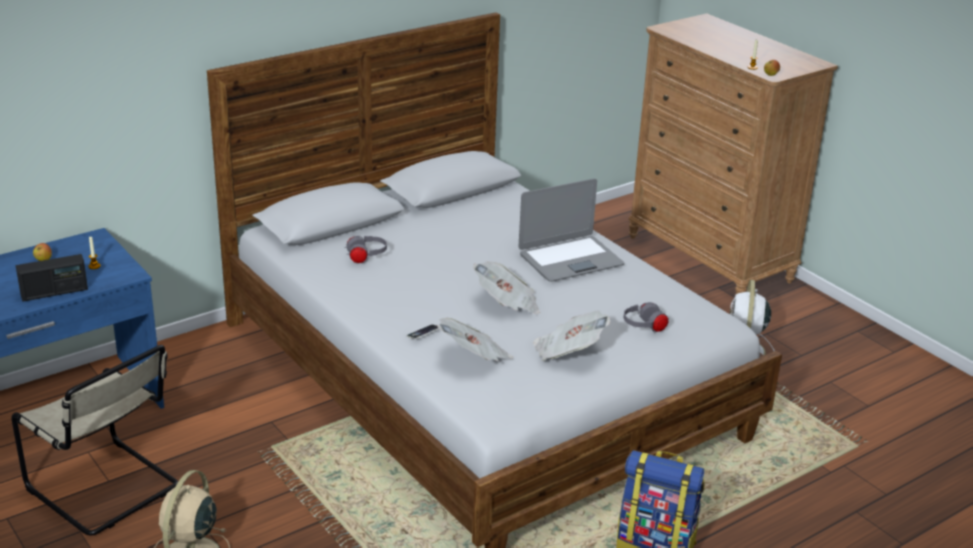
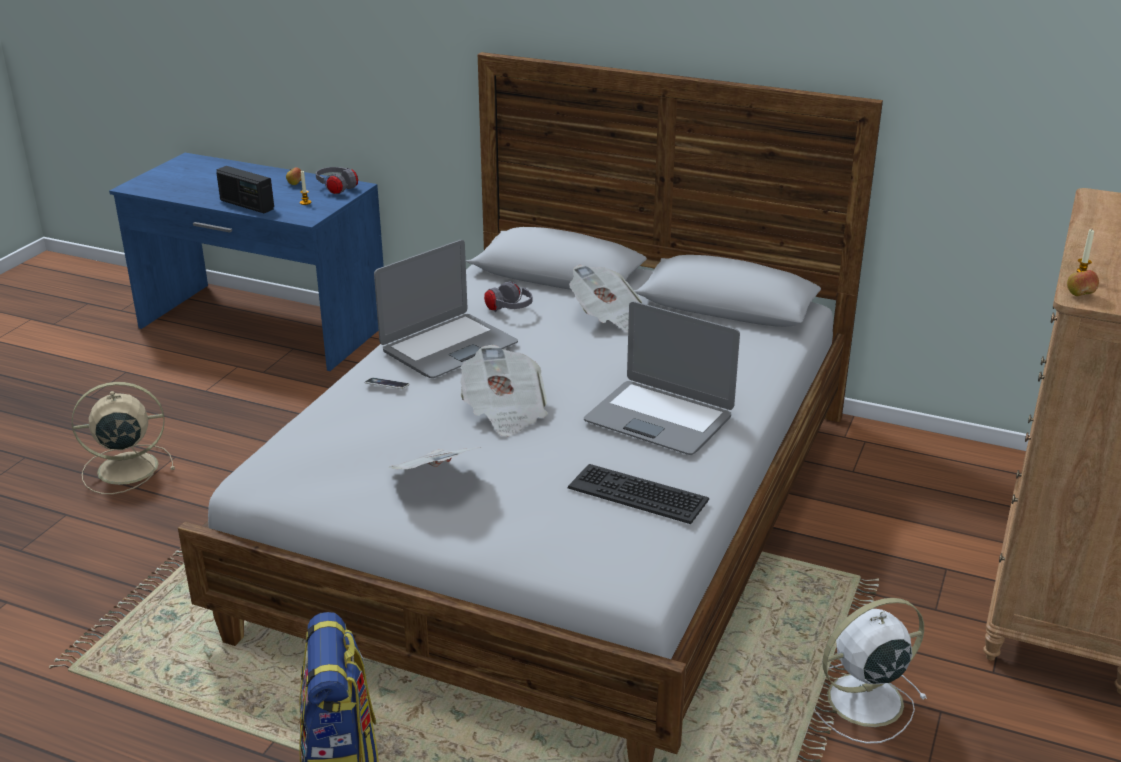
camera: 60 degrees right, 0 degrees up
beige chair [11,345,178,535] -> none
newspaper [437,318,513,361] -> newspaper moved to [569,265,642,332]
grey headphones [624,302,669,332] -> grey headphones moved to [316,167,358,195]
none -> laptop [374,240,518,378]
none -> keyboard [567,464,709,524]

